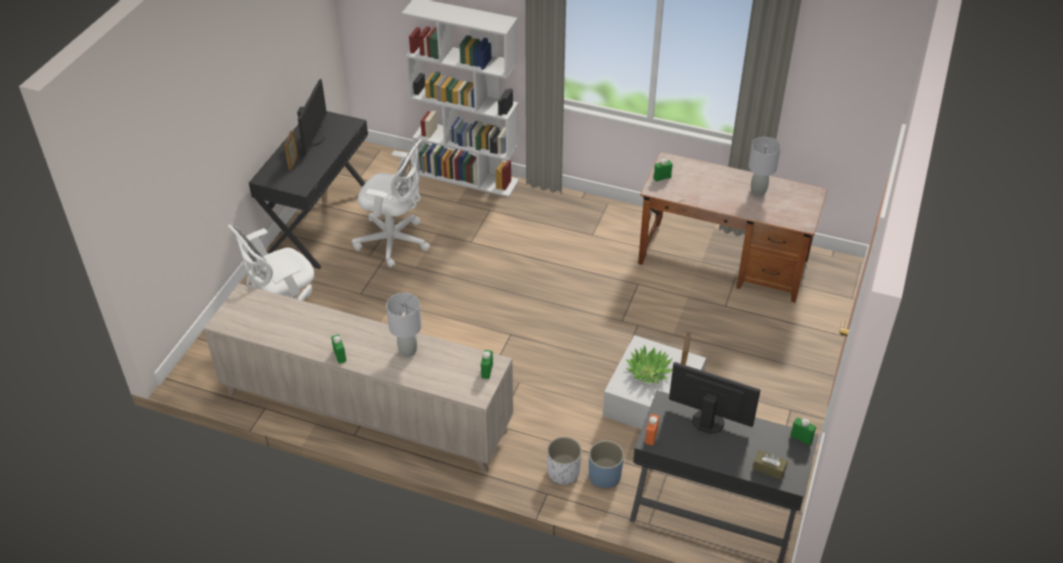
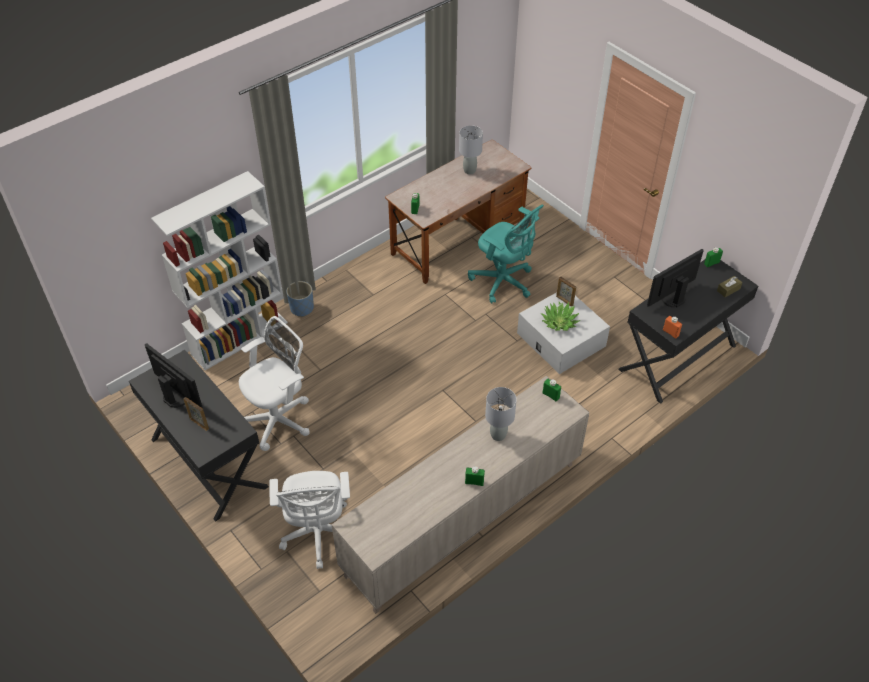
camera: 60 degrees left, 5 degrees up
white planter [547,437,582,485] -> none
blue planter [589,440,624,488] -> blue planter moved to [286,281,314,317]
none -> turquoise office chair [468,205,544,303]

